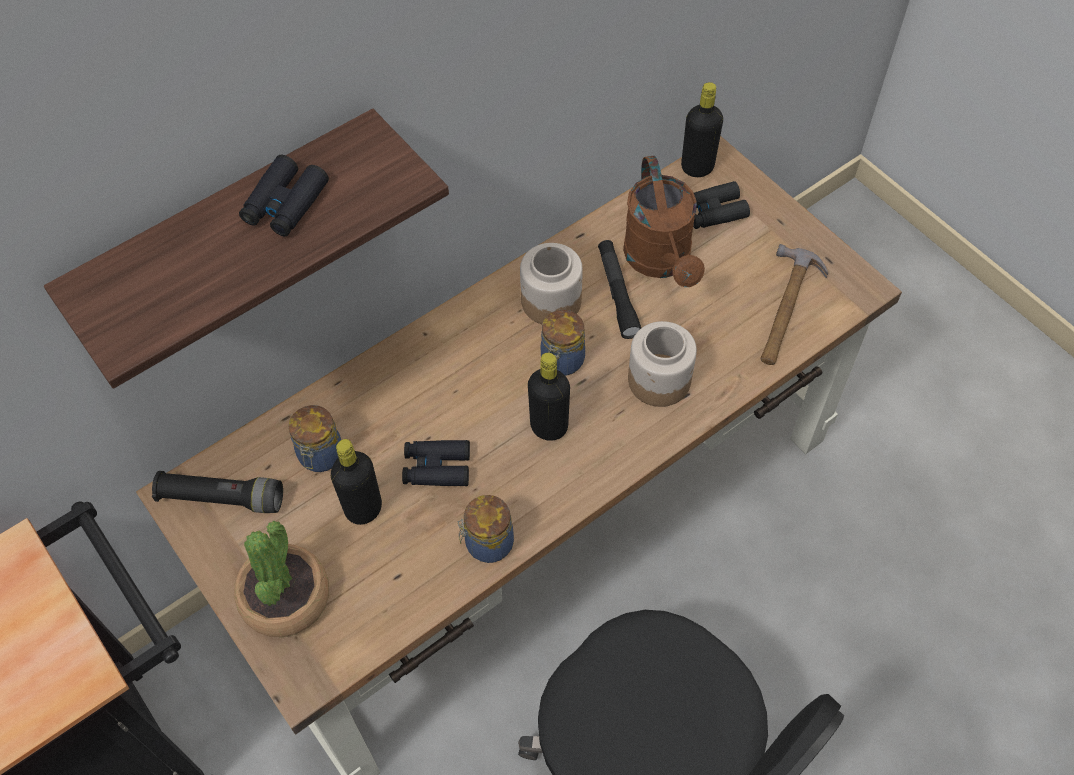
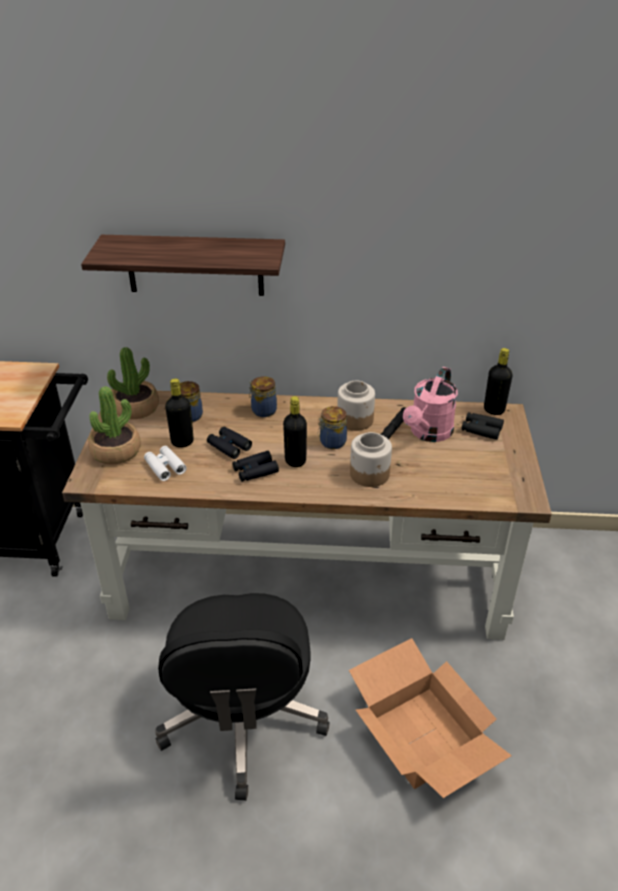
camera: 40 degrees right, 20 degrees down
black flashlight [152,471,283,513] -> potted plant [107,347,159,419]
black binoculars [239,155,329,236] -> black binoculars moved to [232,451,279,482]
jar [458,495,514,563] -> jar moved to [249,376,277,417]
brown watering can [623,156,705,287] -> pink watering can [403,367,458,442]
hammer [761,244,828,365] -> none
none -> white binoculars [144,446,187,481]
none -> cardboard box [349,638,512,798]

